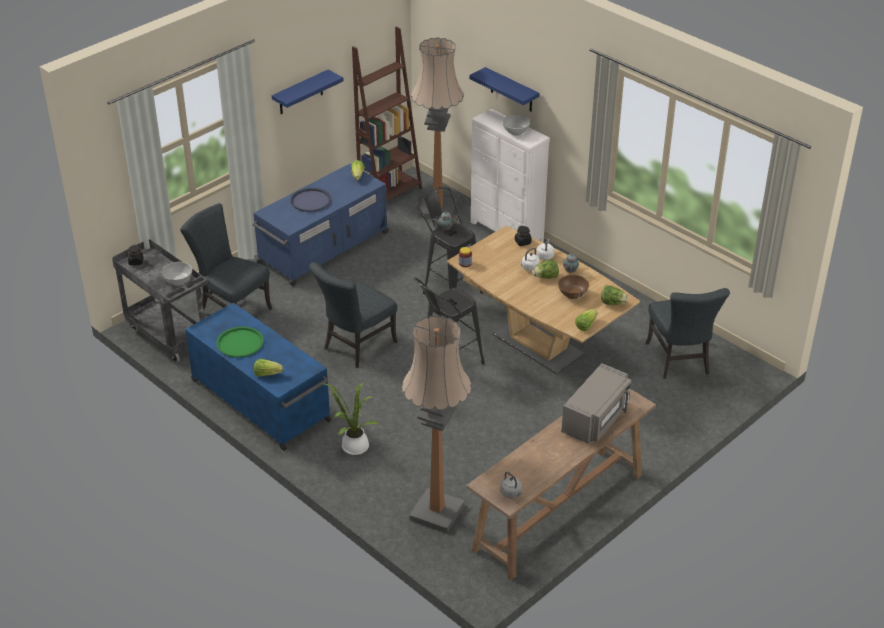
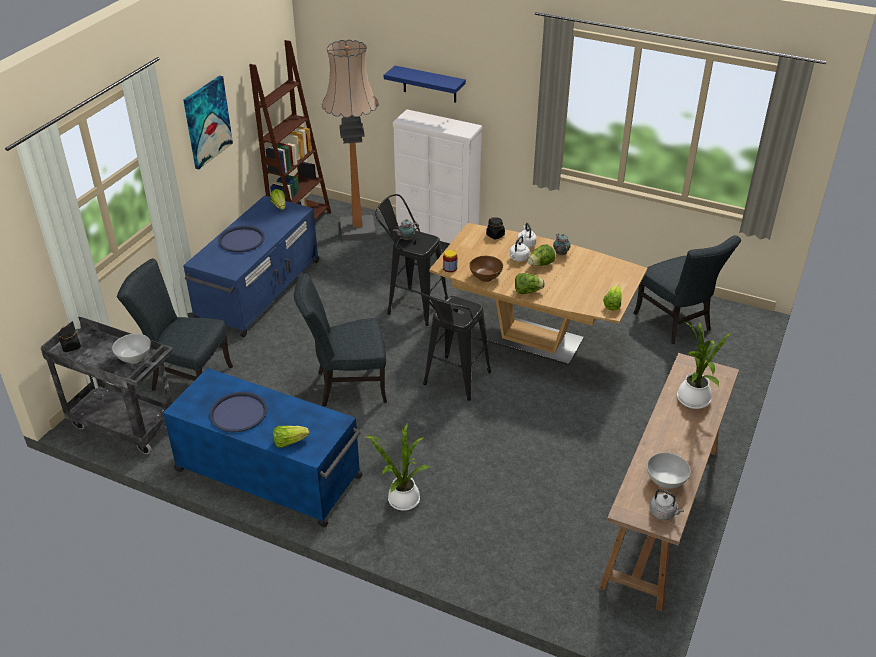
camera: 20 degrees left, 0 degrees up
green tray [216,326,264,358] -> blue tray [209,392,267,432]
blue shelf [272,70,344,114] -> picture [183,76,233,169]
grey chair [309,262,398,368] -> grey chair turned 60 degrees clockwise [294,273,387,407]
floor lamp [402,315,472,533] -> none
white bowl [502,114,531,136] -> white bowl moved to [647,452,691,489]
brown bowl [558,275,589,299] -> brown bowl moved to [469,256,503,282]
grey microwave [561,363,631,443] -> potted plant [677,322,731,409]
lettuce [601,285,628,305] -> lettuce moved to [515,273,545,294]

